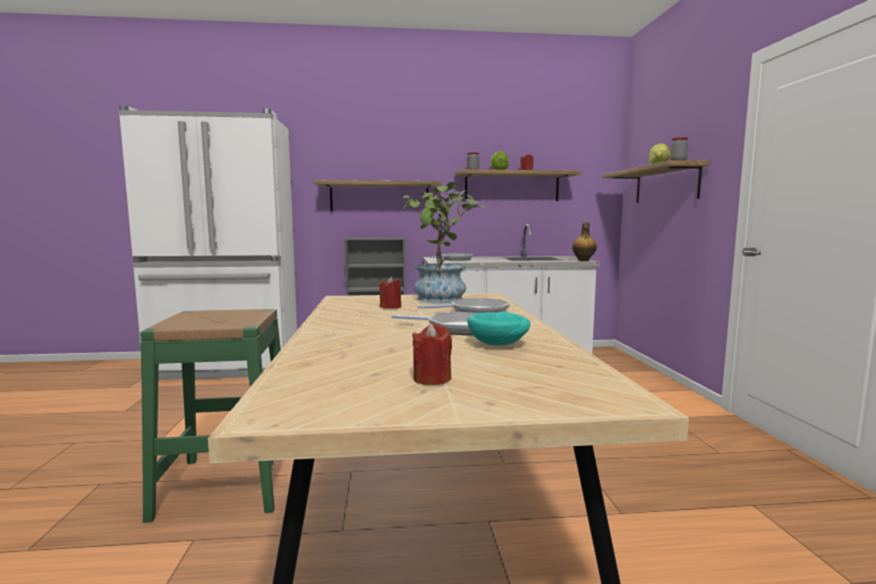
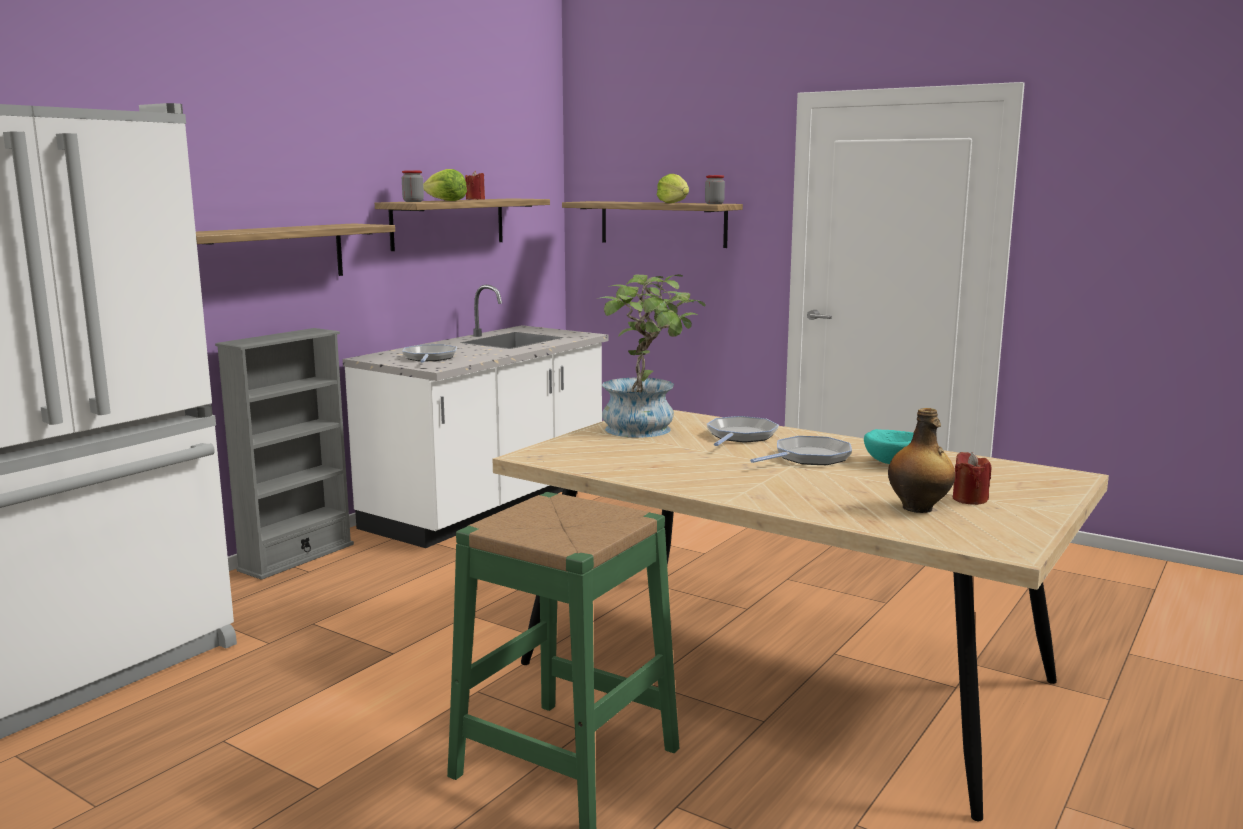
camera: 50 degrees left, 5 degrees up
red candle [379,276,401,309] -> none
bottle [572,222,597,261] -> bottle moved to [888,408,955,513]

